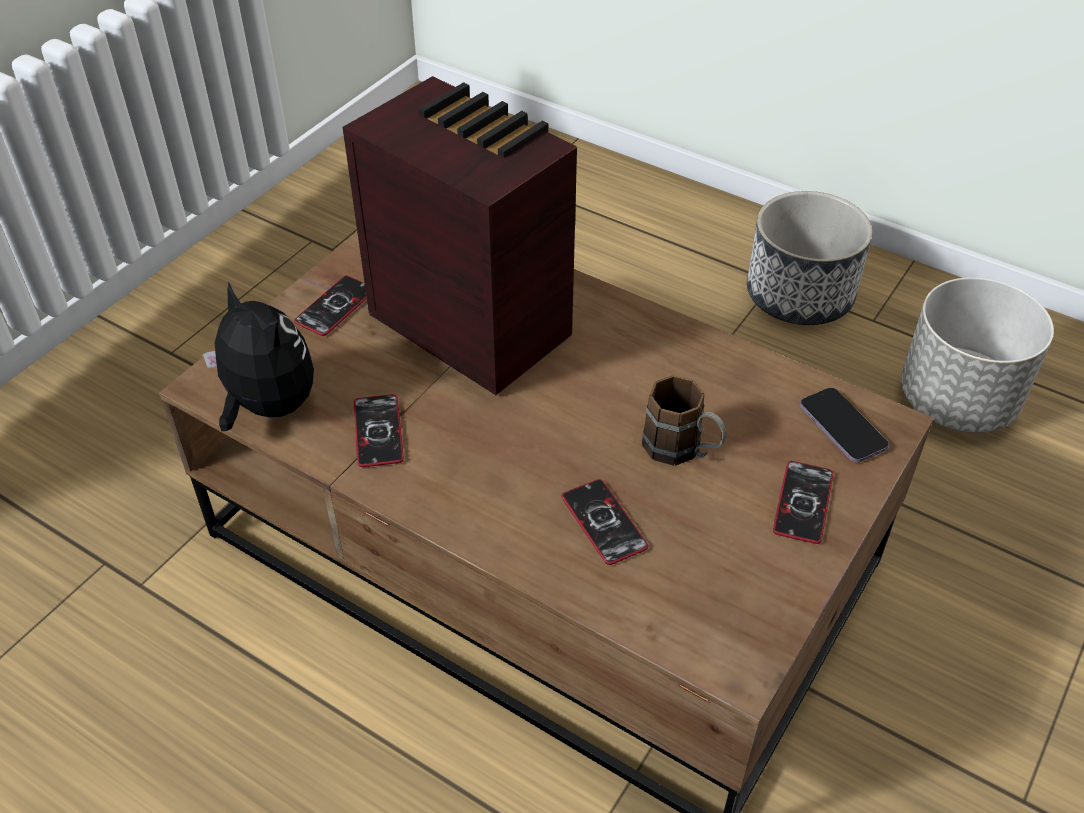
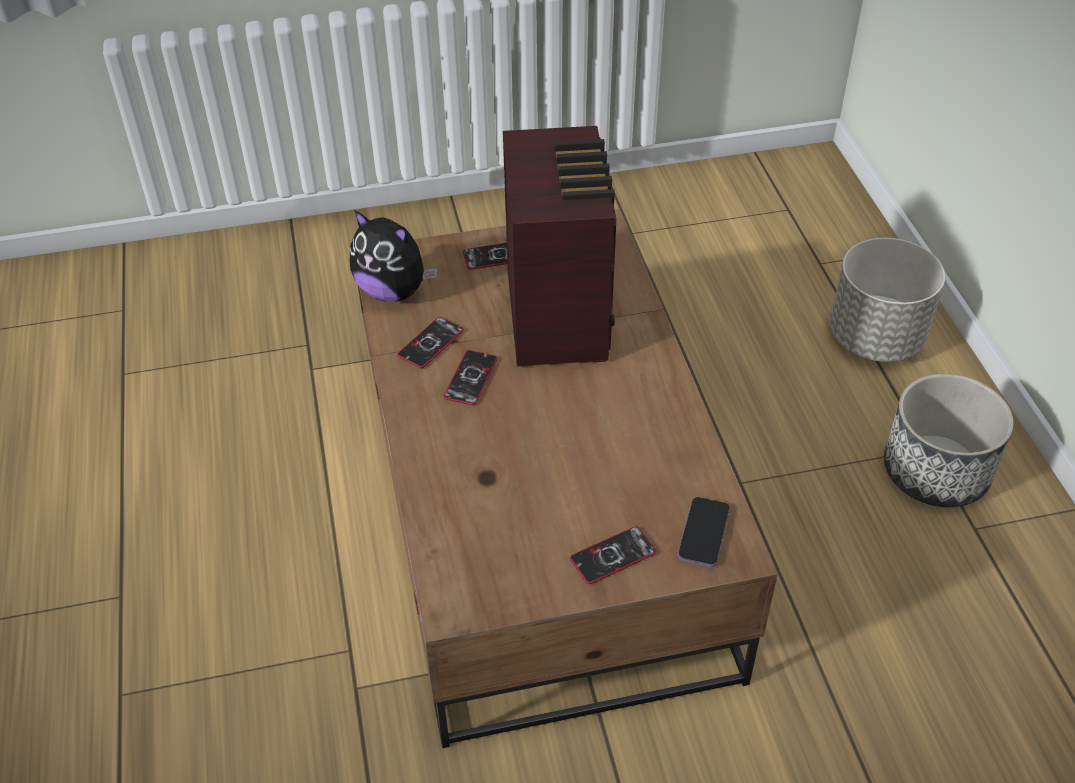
camera: 45 degrees right, 0 degrees up
plush toy [203,281,314,431] -> plush toy turned 120 degrees clockwise [350,210,438,302]
phone [562,479,648,565] -> phone moved to [444,350,498,405]
brown mug [642,376,726,466] -> none
grey planter [901,277,1054,433] -> grey planter moved to [830,238,945,362]

